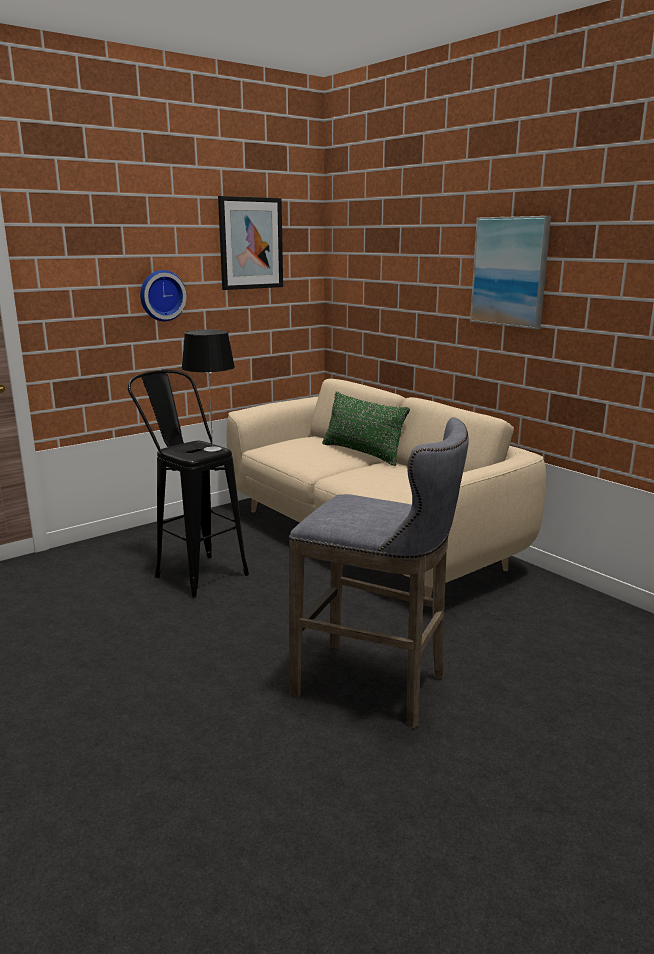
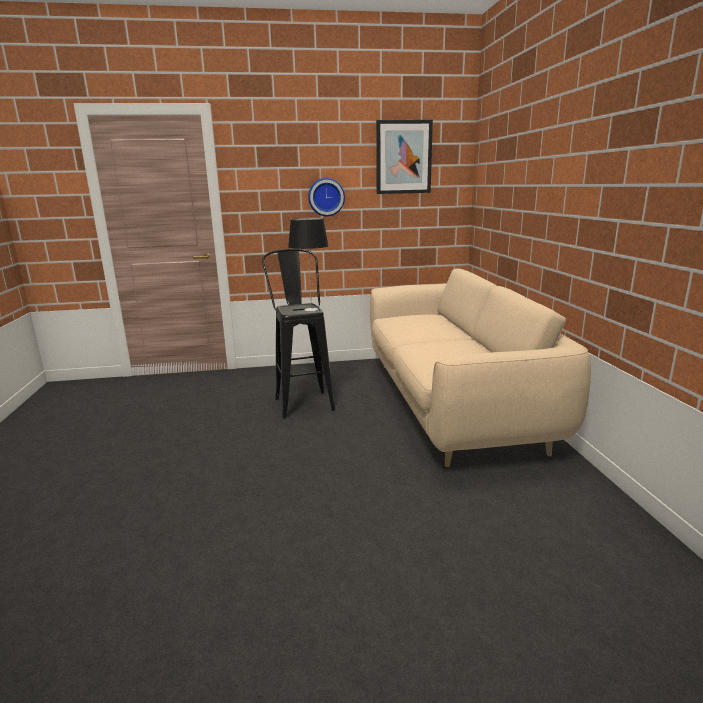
camera: 30 degrees right, 0 degrees up
grey stool [289,417,469,728] -> none
green pillow [322,391,410,466] -> none
picture [470,216,551,329] -> none

